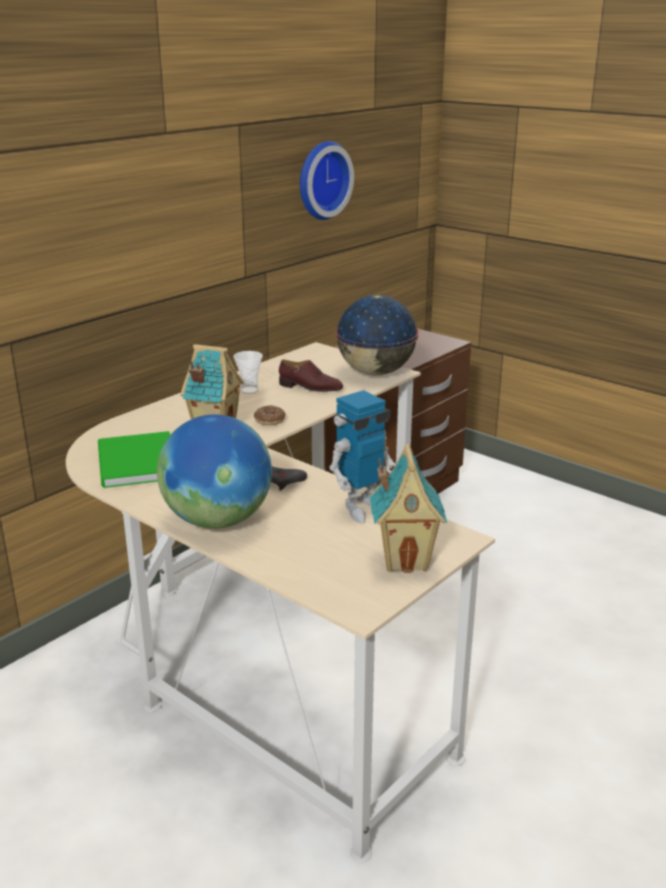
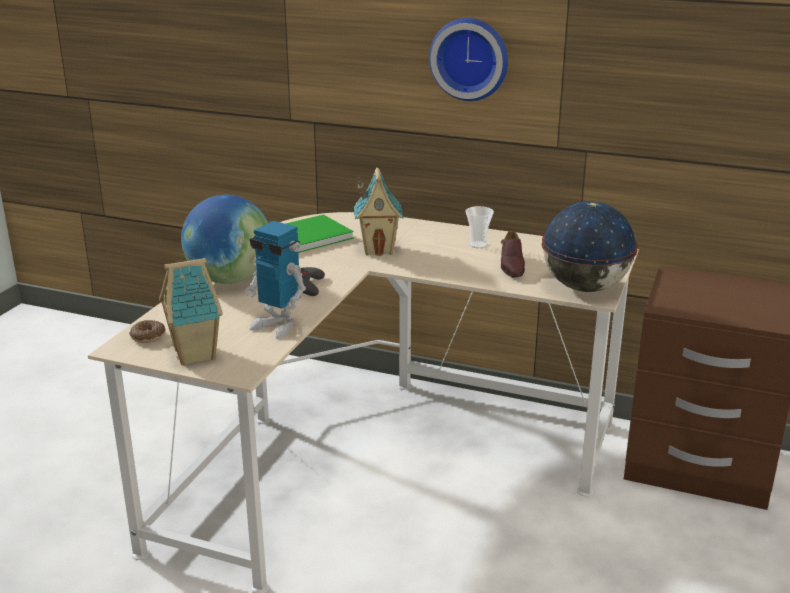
camera: 70 degrees right, 0 degrees up
donut [254,405,286,425] -> donut moved to [129,320,166,343]
wall clock [300,141,354,220] -> wall clock moved to [429,18,508,101]

